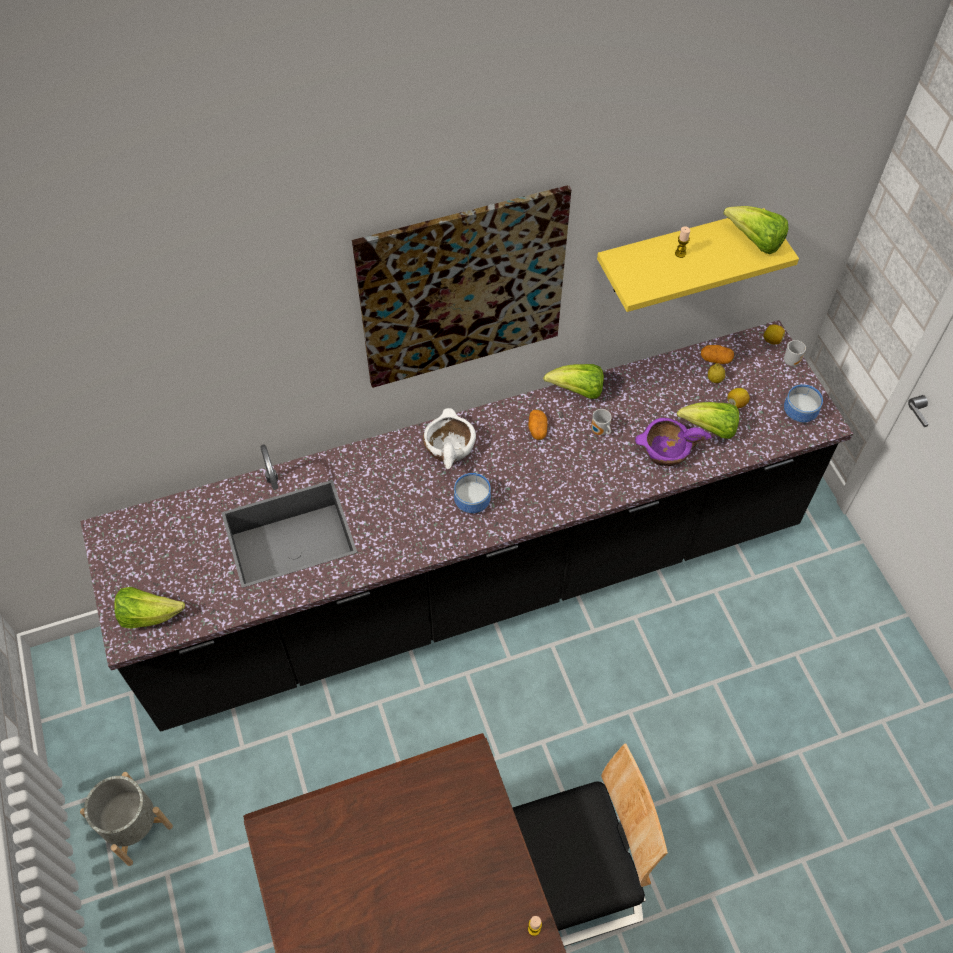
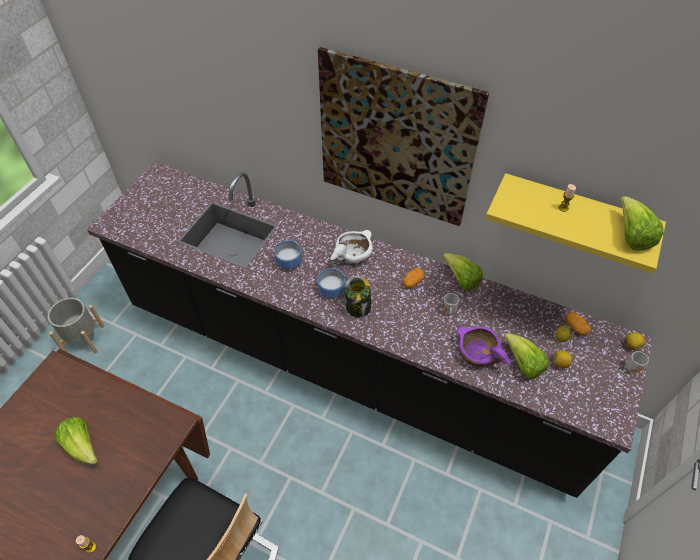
camera: 45 degrees right, 5 degrees down
lettuce [114,587,185,629] -> lettuce moved to [54,417,98,465]
bowl [784,384,823,422] -> bowl moved to [274,241,302,269]
none -> jar [344,276,372,318]

